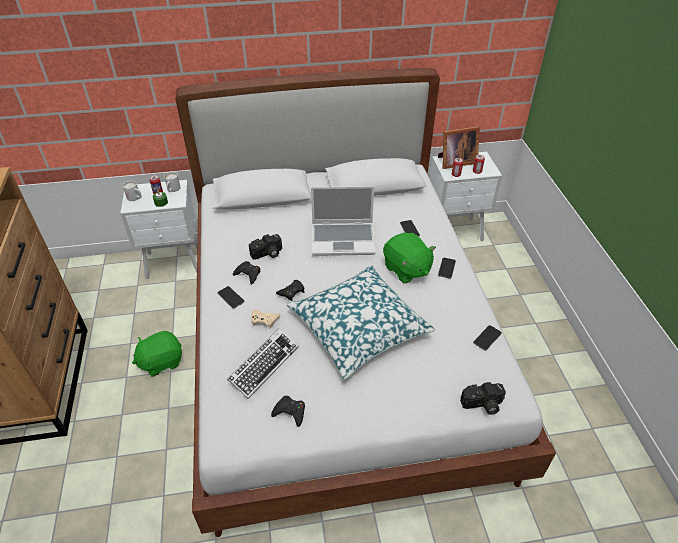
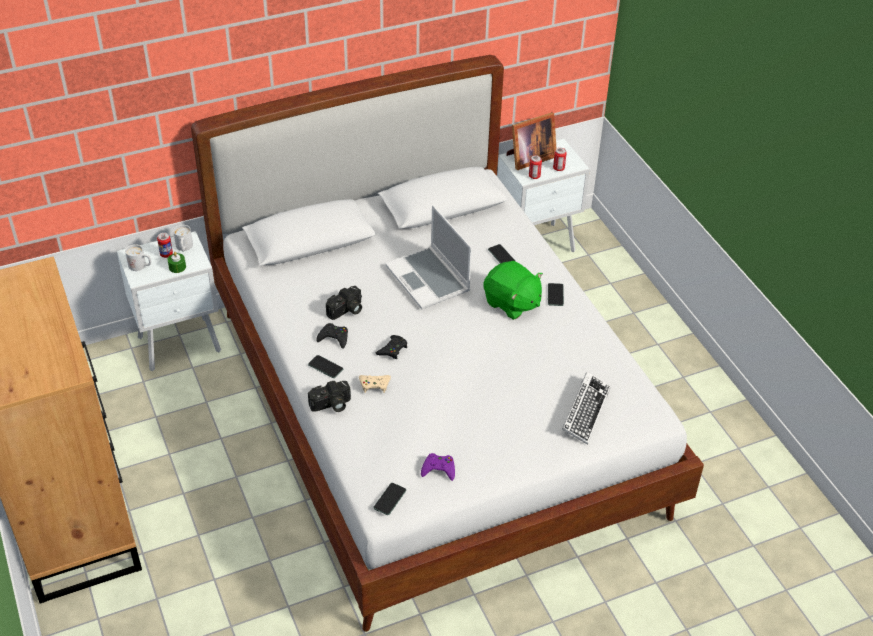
camera: 15 degrees left, 0 degrees up
green plush toy [132,331,182,377] -> none
keyboard [227,329,299,399] -> keyboard moved to [562,372,611,445]
black game controller [271,396,305,427] -> purple game controller [421,453,455,481]
pillow [286,265,435,380] -> none
laptop [311,186,375,256] -> laptop turned 75 degrees clockwise [385,205,472,309]
camera [460,382,506,415] -> camera moved to [308,381,351,412]
phone [473,325,502,350] -> phone moved to [373,483,406,515]

